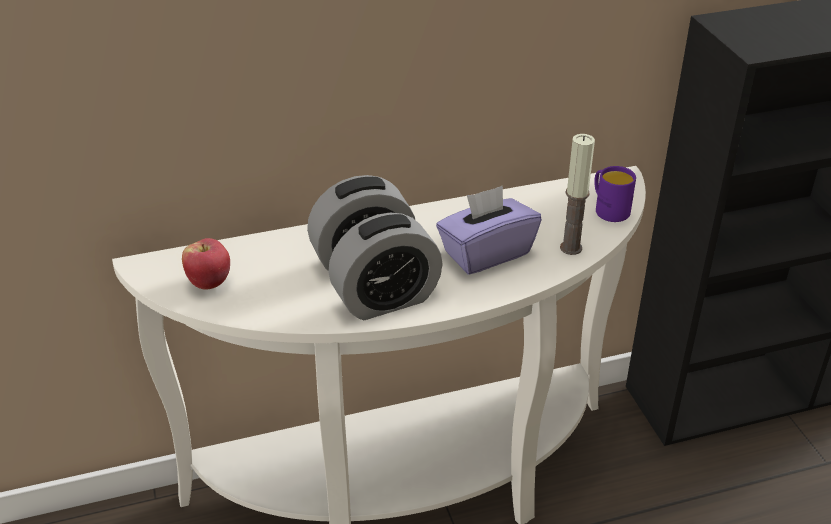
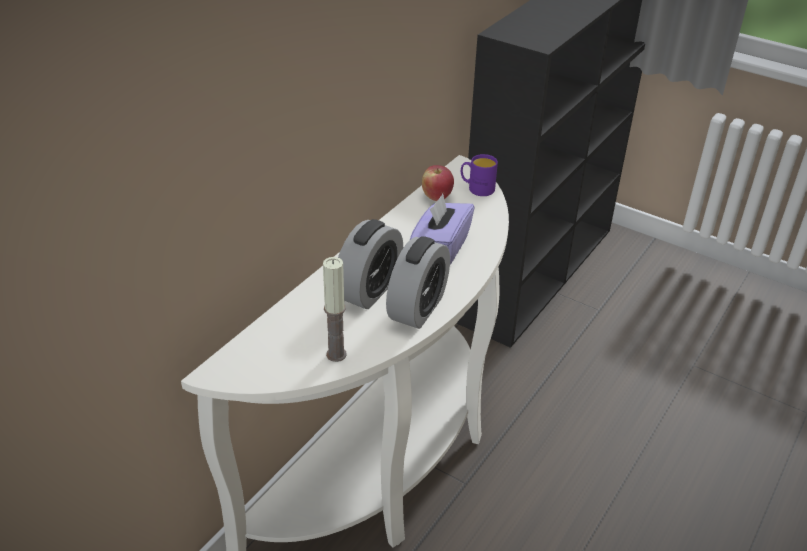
camera: 40 degrees left, 0 degrees up
apple [182,238,230,290] -> apple moved to [422,165,454,201]
candle [560,134,595,255] -> candle moved to [323,257,347,362]

